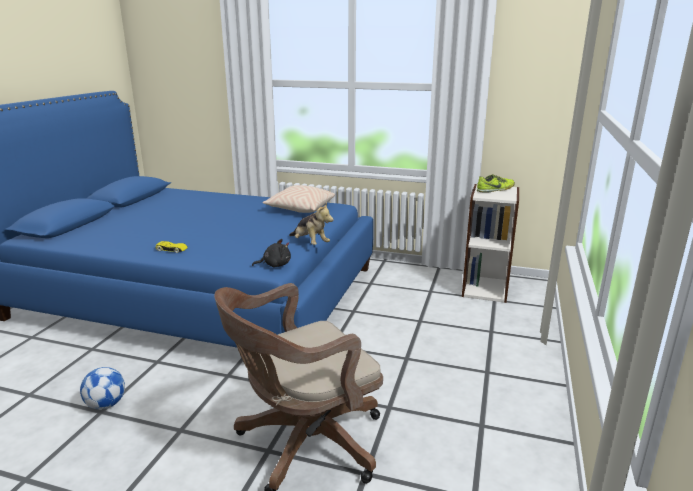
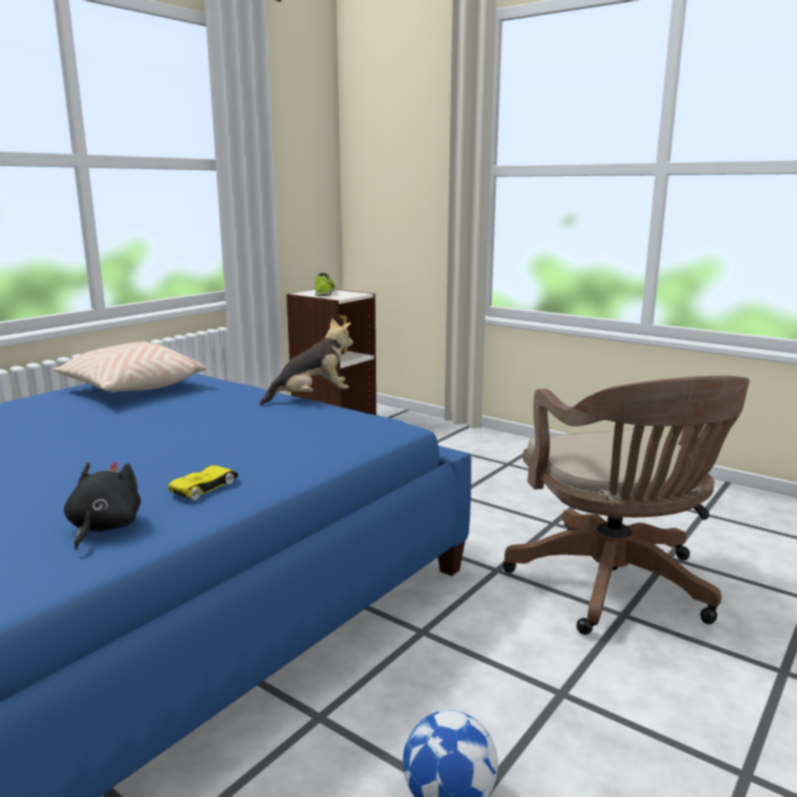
camera: 70 degrees left, 5 degrees down
black plush toy [252,239,291,268] -> black plush toy moved to [64,461,141,550]

